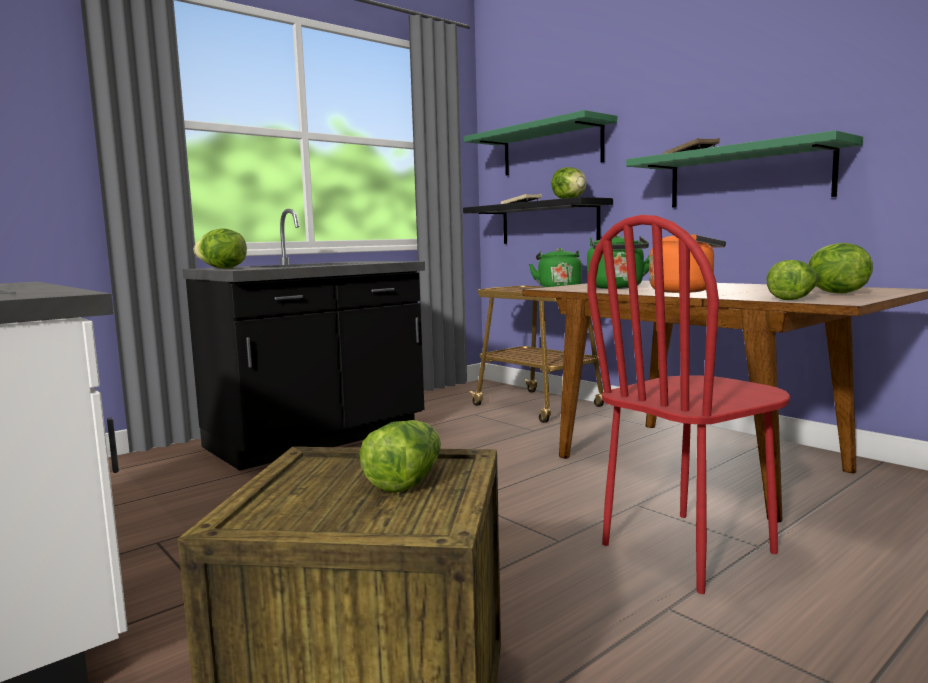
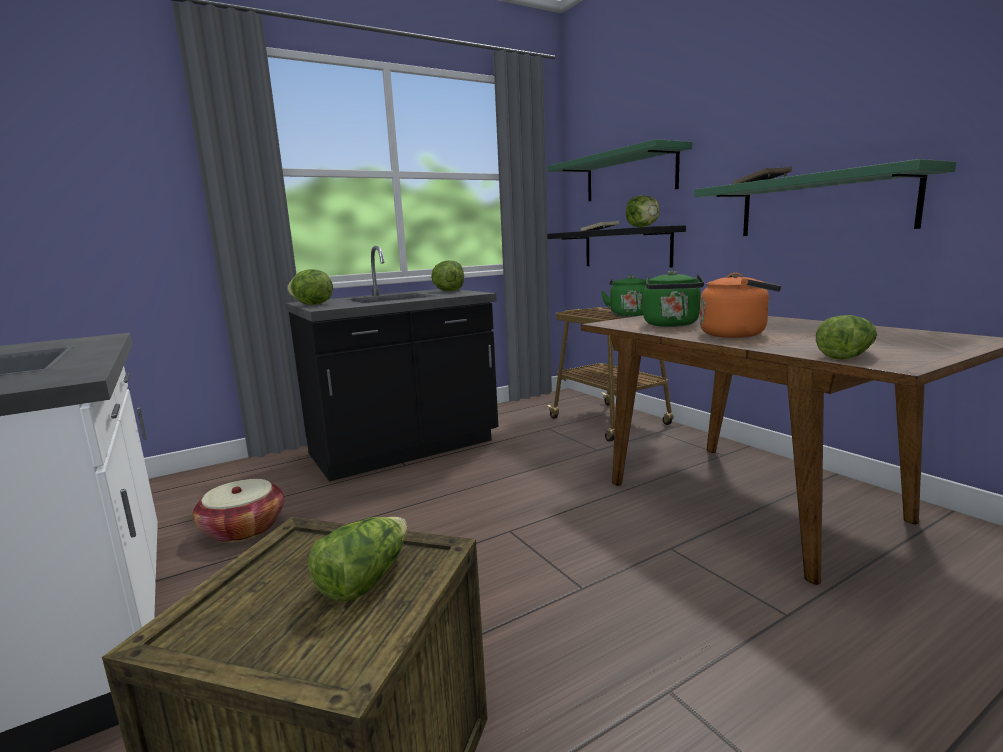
camera: 10 degrees right, 5 degrees up
red chair [588,215,790,594] -> none
lettuce [808,243,873,294] -> lettuce moved to [431,260,464,291]
none -> basket [192,479,284,543]

